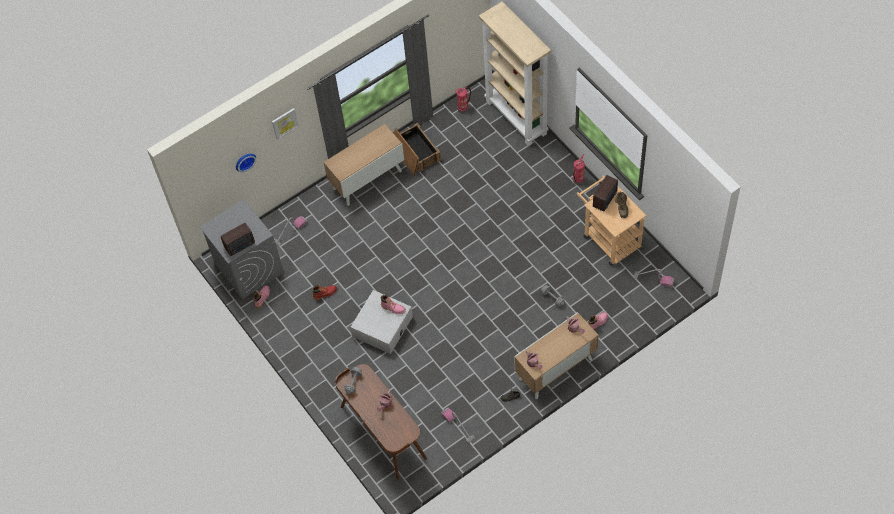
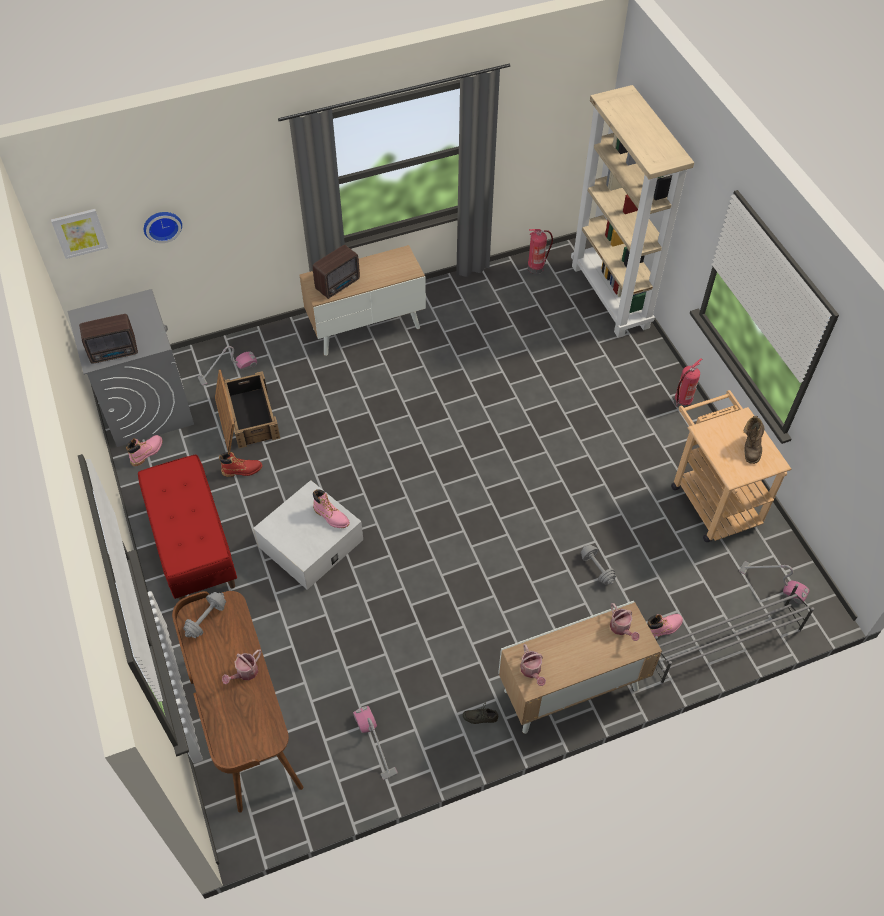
camera: 10 degrees right, 5 degrees down
picture [272,108,299,140] -> picture moved to [51,209,108,259]
crate [394,123,441,176] -> crate moved to [215,370,280,452]
radio [593,175,618,212] -> radio moved to [312,245,360,299]
none -> red bench [138,454,237,600]
none -> grey shoe rack [655,584,814,684]

